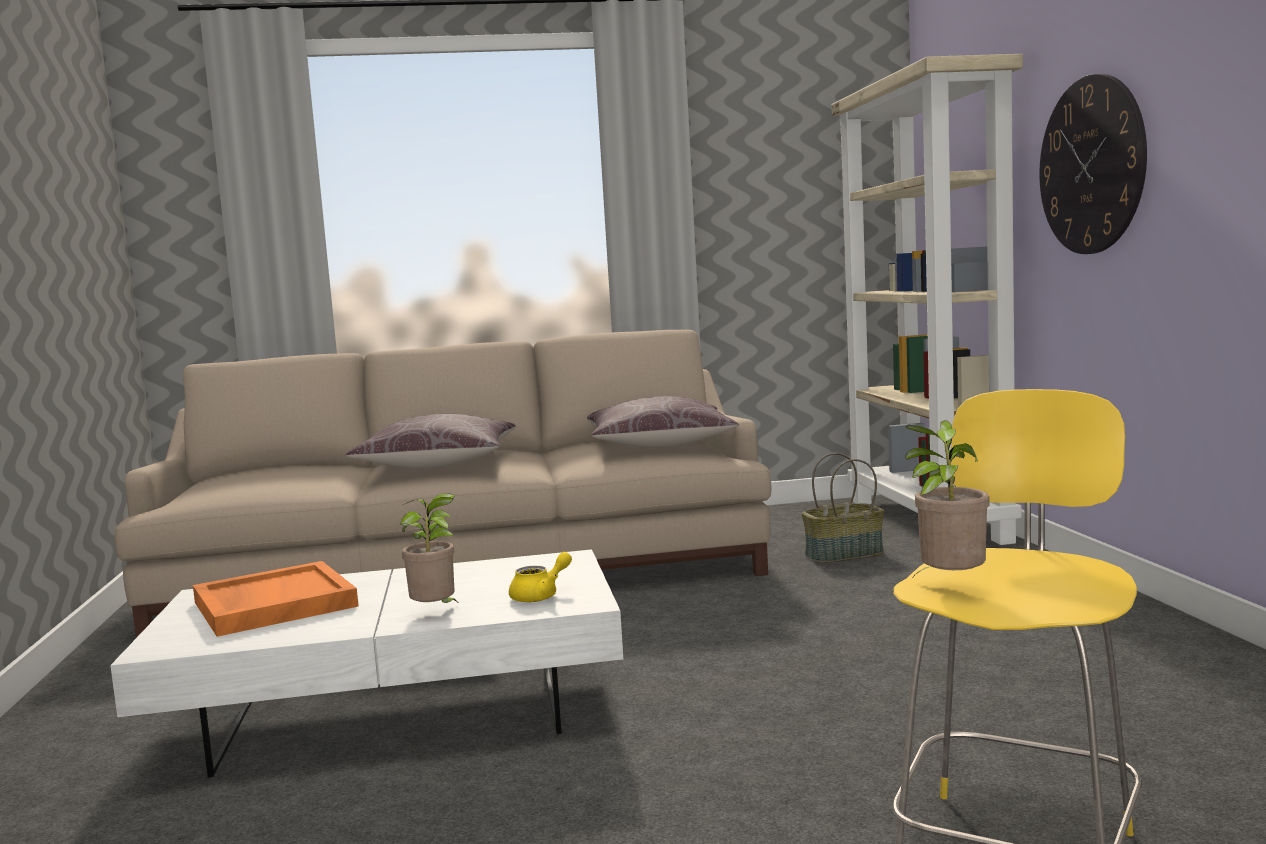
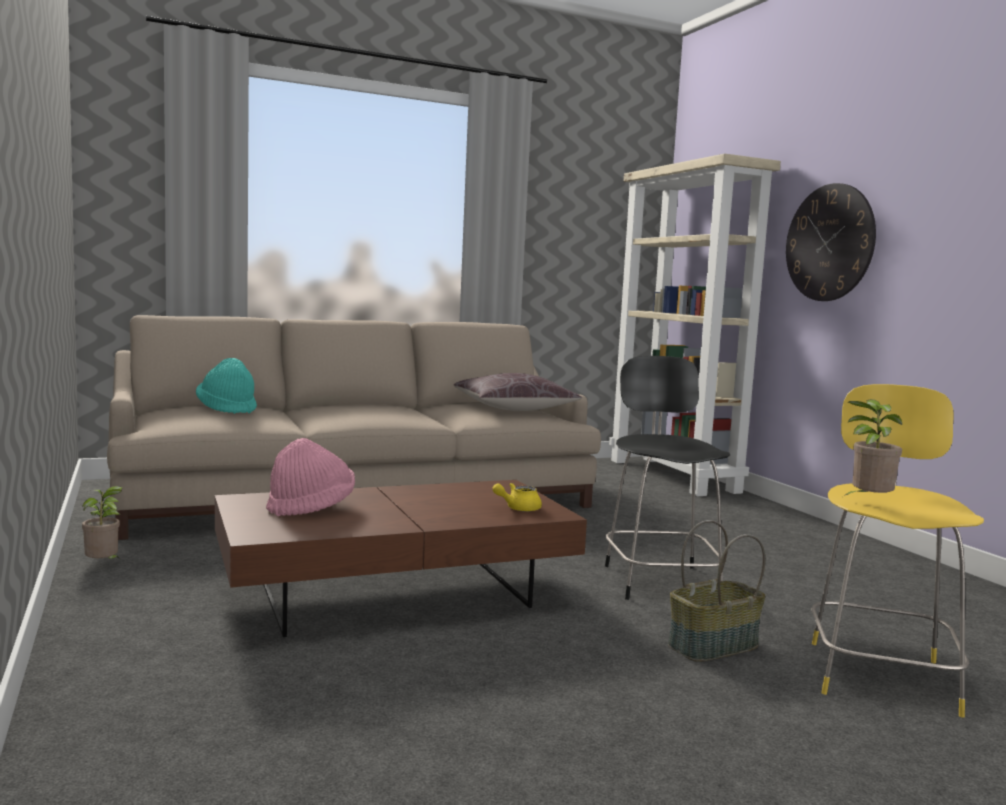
camera: 15 degrees left, 0 degrees up
white coffee table [110,549,623,778] -> brown coffee table [215,480,587,637]
orange tray [193,561,359,637] -> pink hat [266,438,355,516]
brown pillow [345,414,516,469] -> none
potted plant [400,493,457,603] -> potted plant moved to [82,486,123,559]
yellow teapot [509,552,572,602] -> yellow teapot turned 150 degrees counterclockwise [492,483,542,512]
basket [802,453,884,563] -> basket moved to [668,520,766,662]
none -> turquoise hat [196,358,257,414]
none -> black stool [605,356,730,600]

